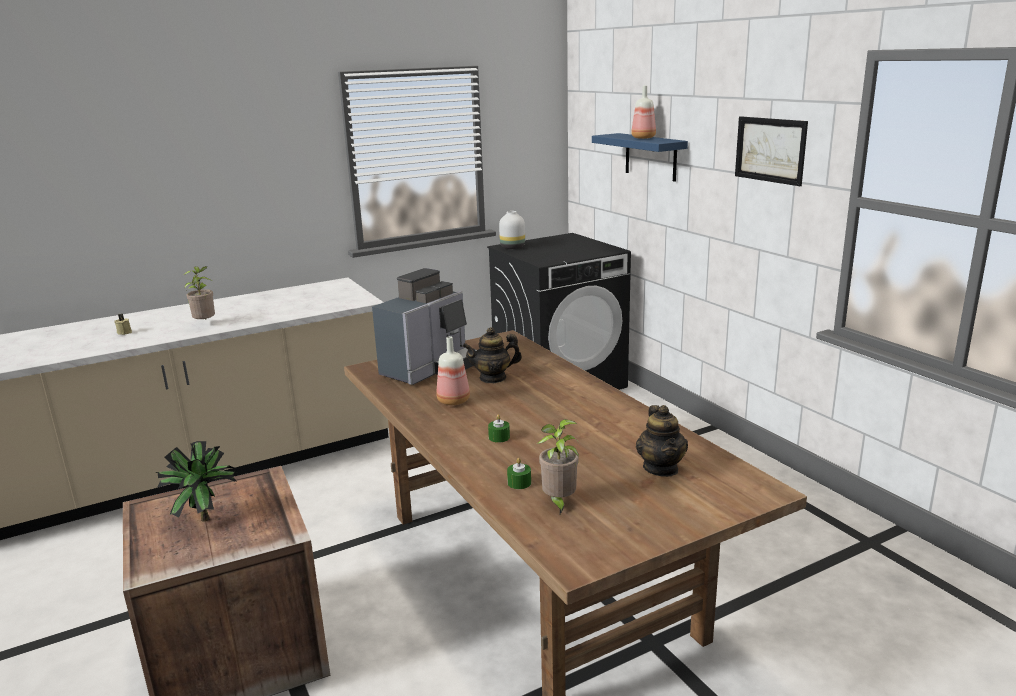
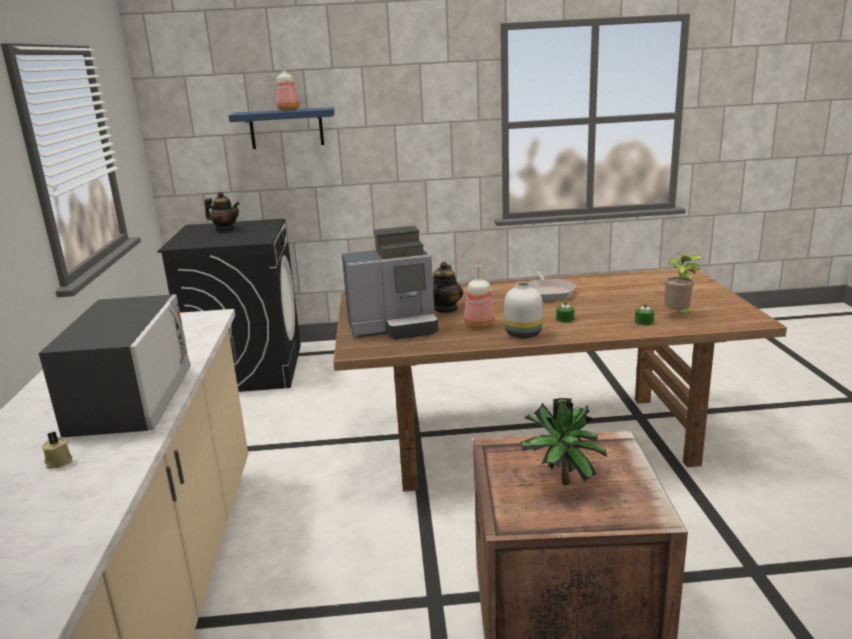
camera: 65 degrees left, 0 degrees up
potted plant [184,266,215,319] -> microwave [39,294,191,438]
coffee machine [372,268,477,385] -> coffee machine turned 105 degrees clockwise [342,226,439,339]
white vase [499,211,525,249] -> white vase moved to [504,282,543,339]
teapot [636,405,688,477] -> teapot moved to [205,192,240,231]
picture [735,116,808,186] -> none
none -> frying pan [529,271,576,301]

